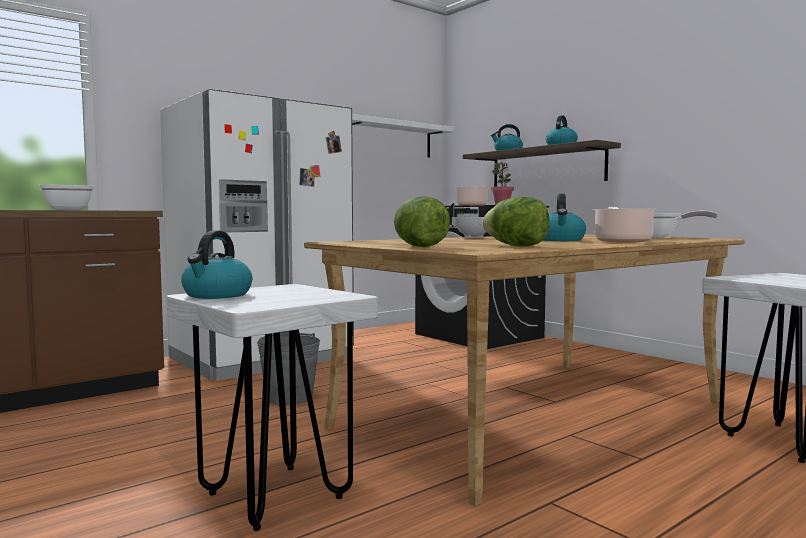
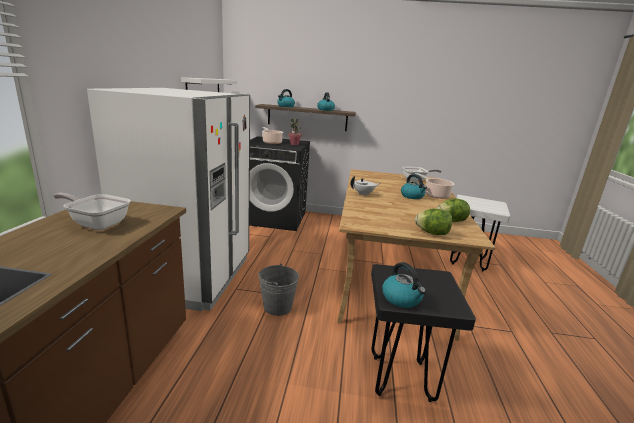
camera: 45 degrees left, 15 degrees up
white stool [166,284,378,531] -> black stool [371,264,476,402]

